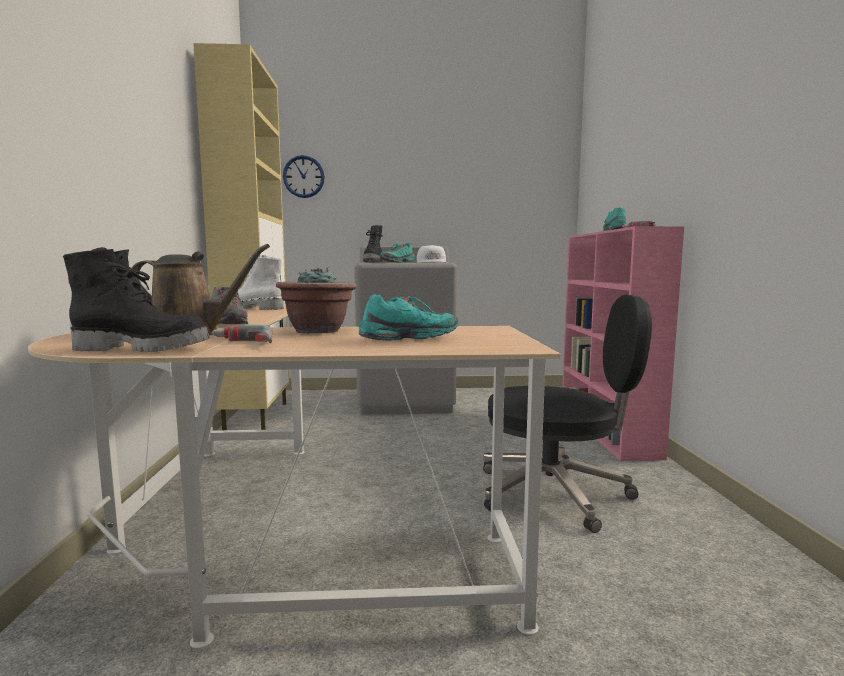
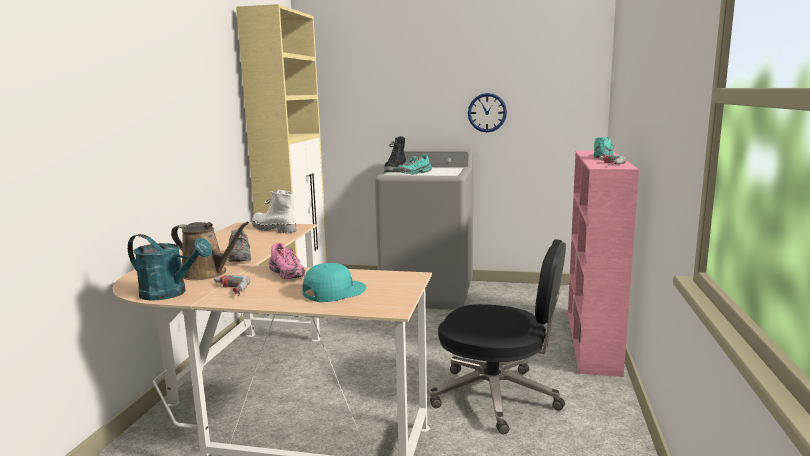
camera: 15 degrees right, 5 degrees up
black boot [63,247,210,352] -> turquoise watering can [128,234,212,301]
potted plant [276,267,356,334] -> pink shoe [269,243,305,279]
wall clock [283,155,325,198] -> wall clock moved to [468,93,507,132]
turquoise shoe [359,295,458,341] -> turquoise cap [302,263,367,302]
white cap [417,245,448,263] -> none

